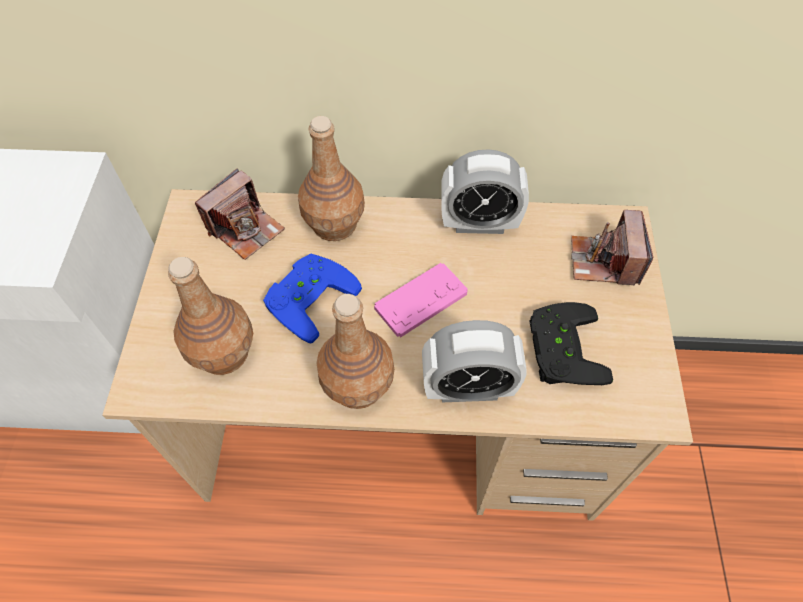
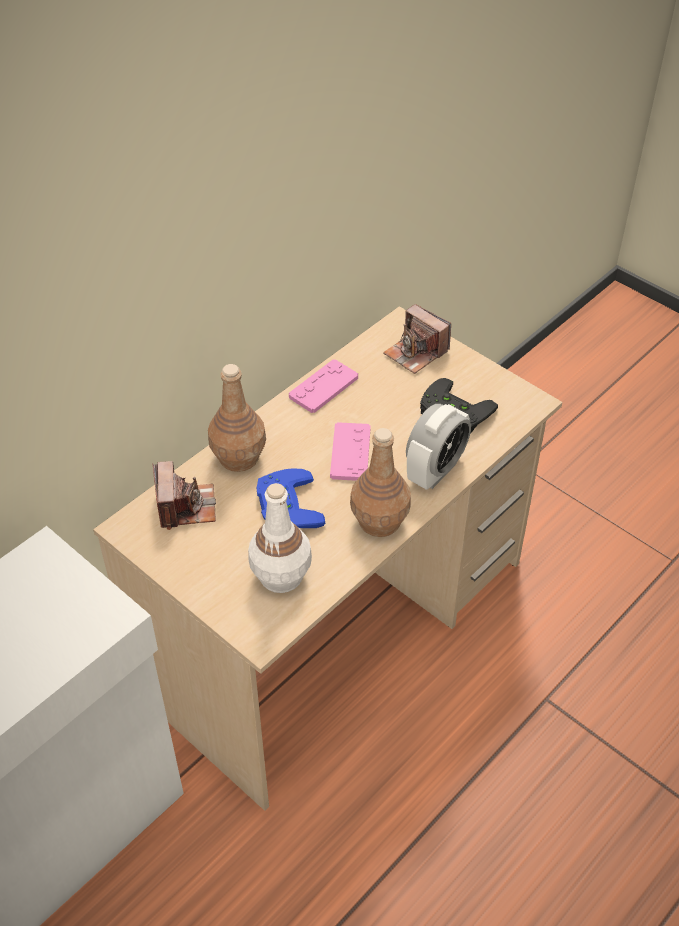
camera: 50 degrees left, 10 degrees down
brown bottle [168,257,253,375] -> white bottle [248,483,312,593]
alarm clock [441,149,529,234] -> pink game controller [289,359,358,413]

